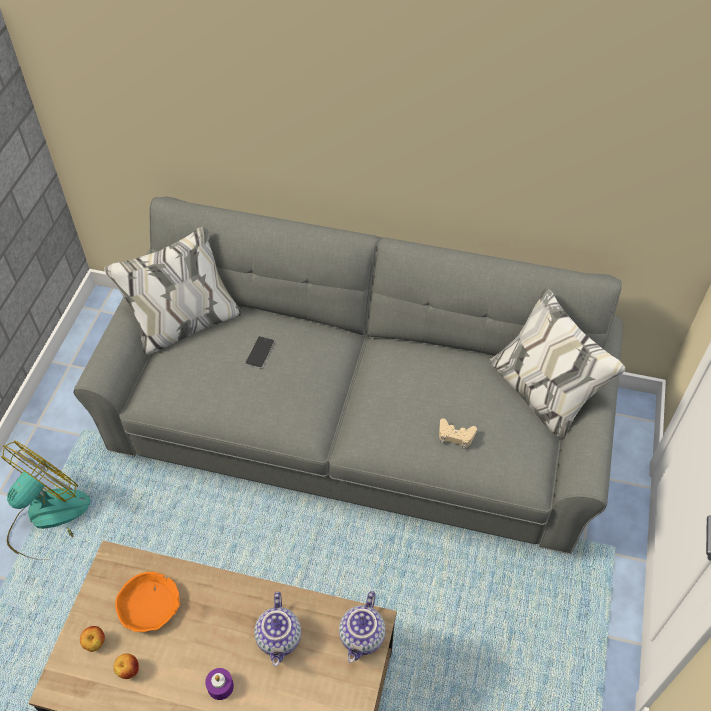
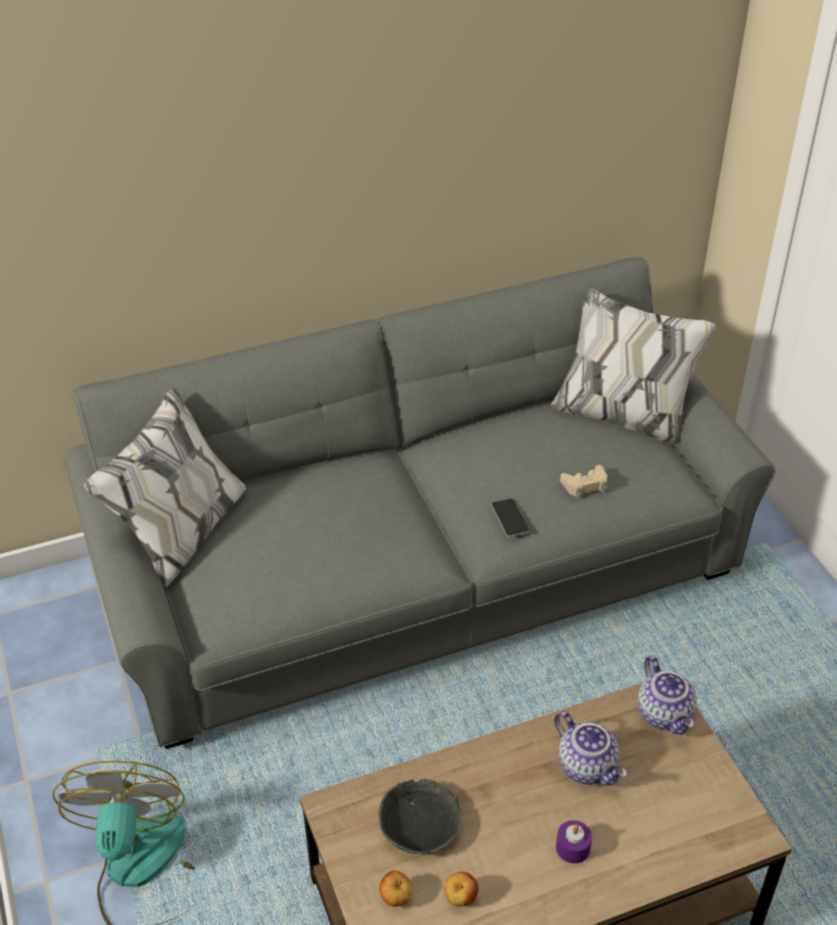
camera: 35 degrees left, 10 degrees down
orange bowl [115,572,180,632] -> grey bowl [378,779,462,855]
phone [245,336,275,368] -> phone moved to [491,498,530,537]

